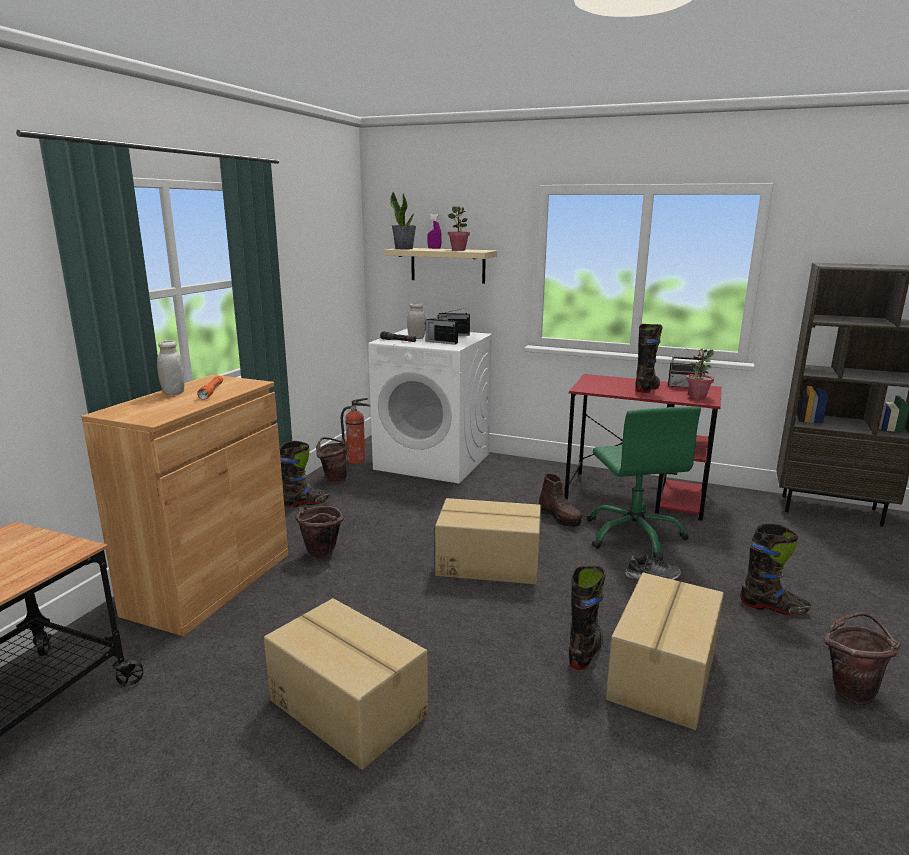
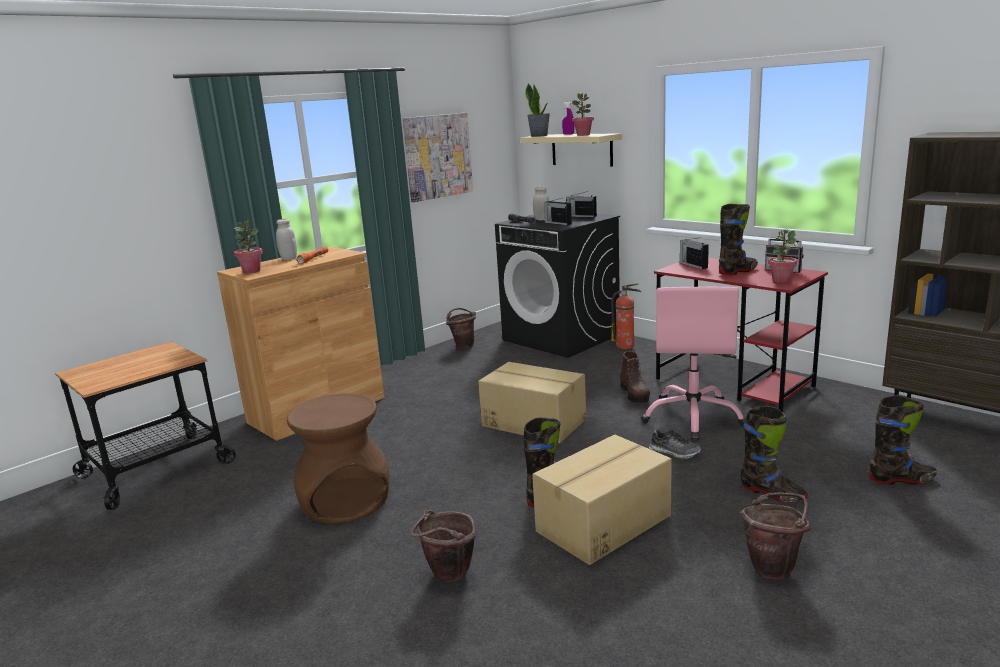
camera: 25 degrees right, 0 degrees up
cardboard box [264,598,428,770] -> brown stool [287,393,389,523]
black boot [280,441,329,507] -> black boot moved to [869,395,937,485]
brown bucket [295,506,344,558] -> brown bucket moved to [411,510,477,583]
fire extinguisher [341,398,371,464] -> fire extinguisher moved to [611,283,641,349]
white washing machine [368,329,493,484] -> black washing machine [495,214,620,358]
green office chair [587,407,701,560] -> pink office chair [641,287,746,440]
none -> potted plant [234,220,263,274]
none -> picture [403,113,473,202]
none -> radio [680,237,709,269]

